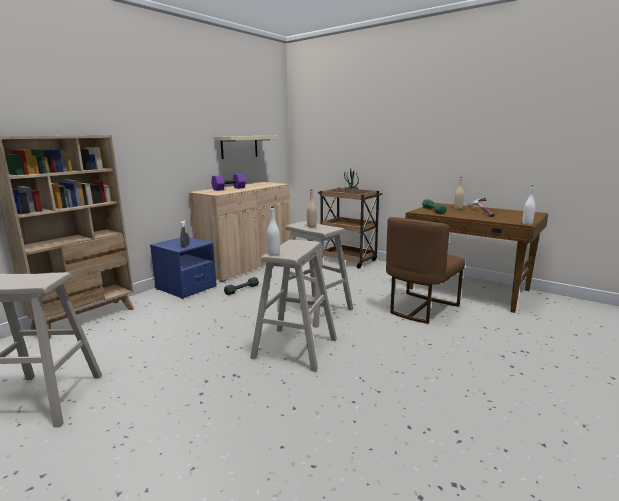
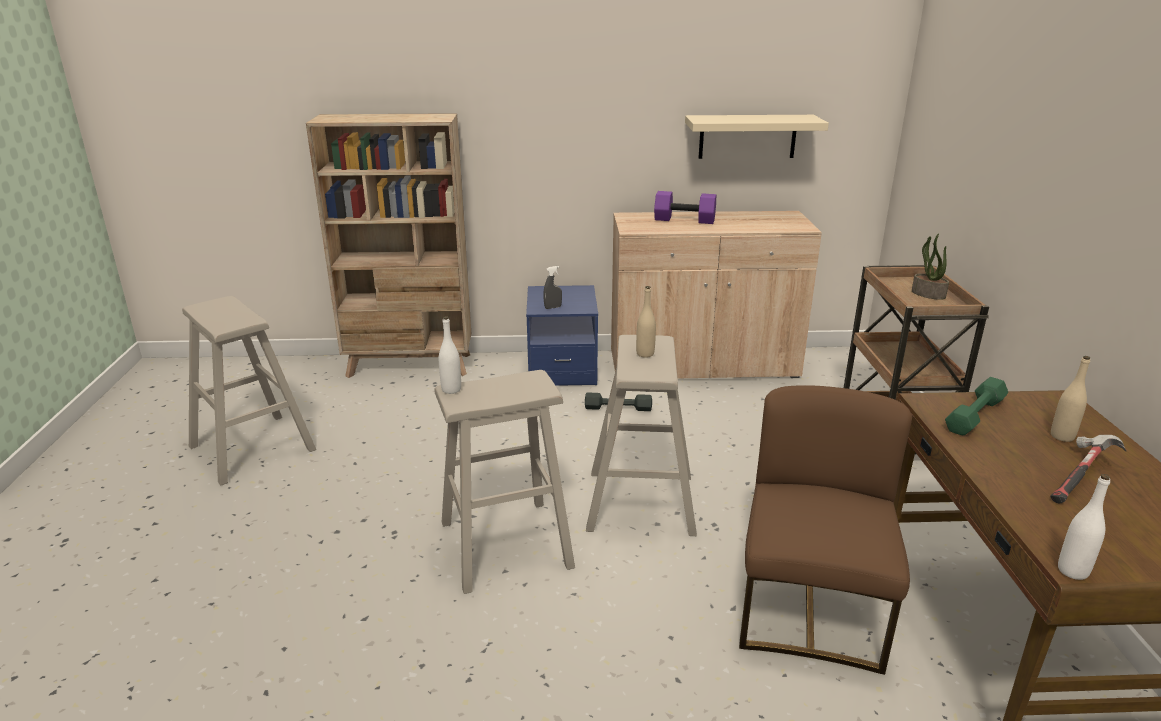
camera: 50 degrees right, 10 degrees up
brown chair [386,217,465,324] -> brown chair turned 105 degrees clockwise [739,385,912,675]

